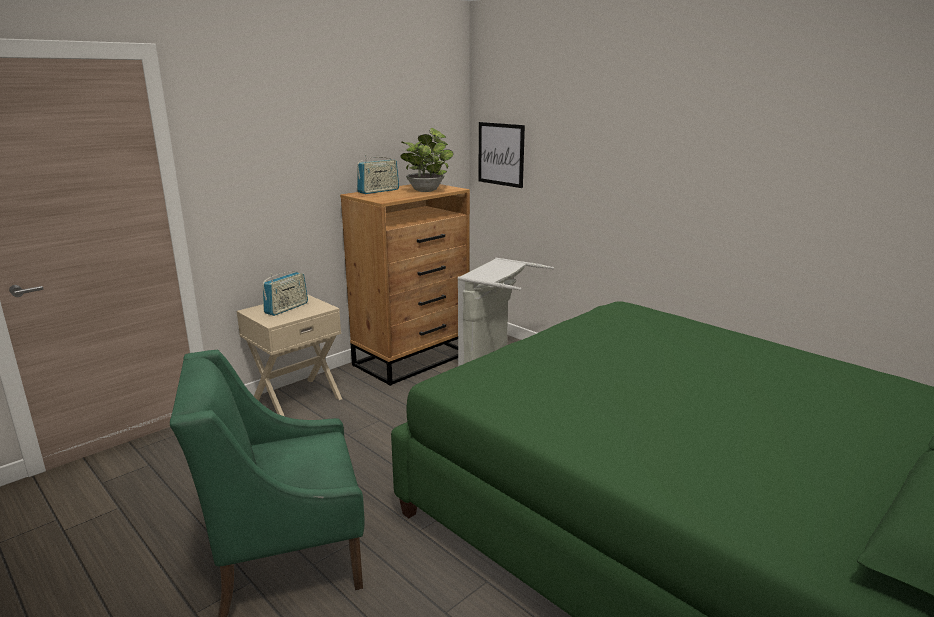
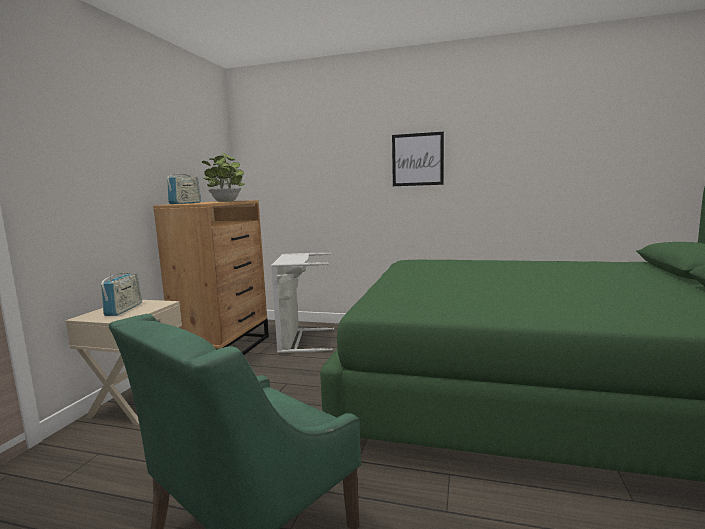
camera: 30 degrees left, 10 degrees down
picture [478,122,525,188] -> picture moved to [392,132,444,186]

